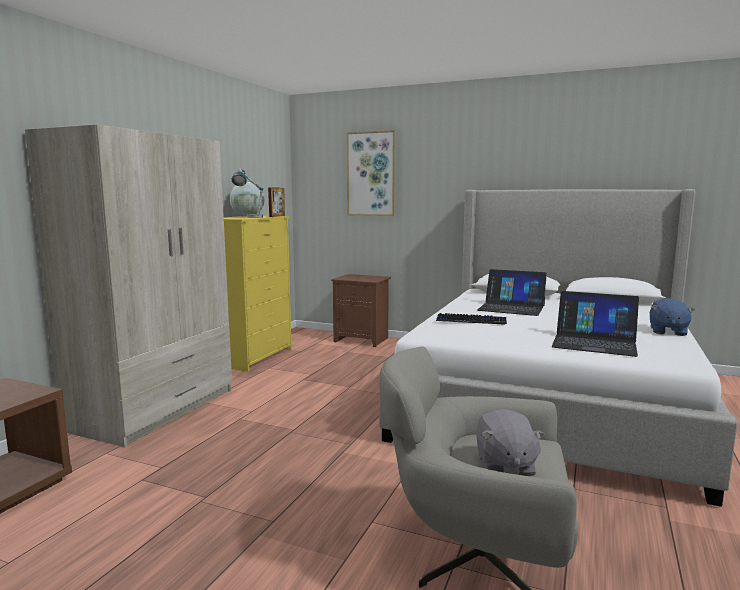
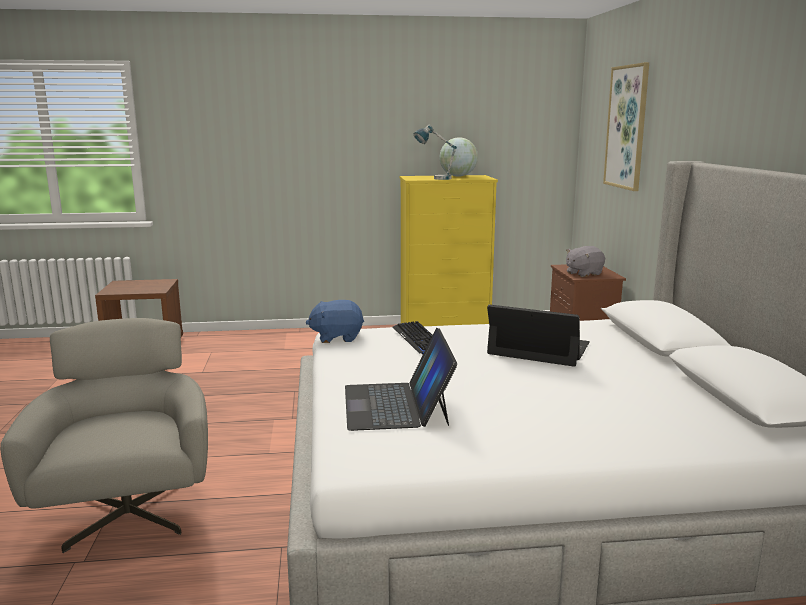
camera: 60 degrees right, 5 degrees up
beige wardrobe [25,125,232,447] -> none
picture frame [268,187,285,217] -> none
grey plush toy [476,409,545,476] -> grey plush toy moved to [566,246,605,277]
laptop [478,269,547,316] -> laptop turned 120 degrees clockwise [487,304,589,367]
blue plush toy [650,298,695,336] -> blue plush toy moved to [306,300,364,343]

